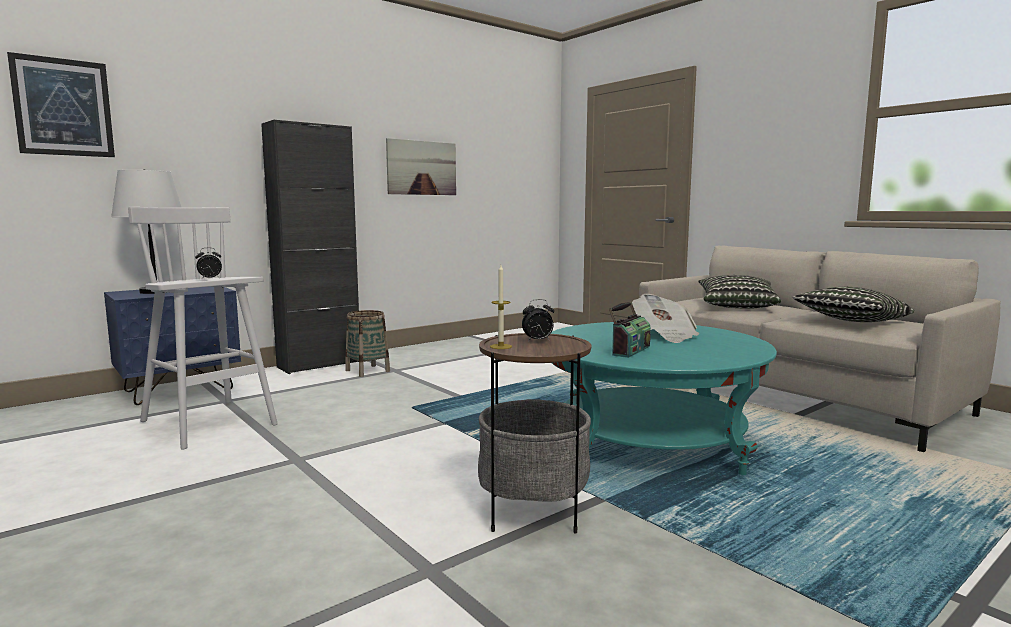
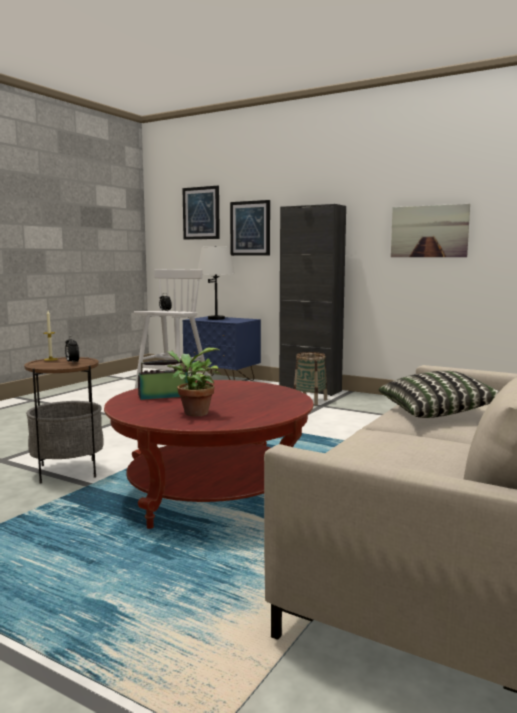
camera: 70 degrees right, 0 degrees up
turquoise coffee table [551,322,777,475] -> red coffee table [104,380,314,529]
radio [609,302,651,358] -> radio turned 150 degrees clockwise [138,360,188,400]
newspaper [632,294,699,343] -> none
pillow [793,287,914,322] -> none
none -> potted plant [167,347,221,416]
none -> picture [230,200,270,256]

